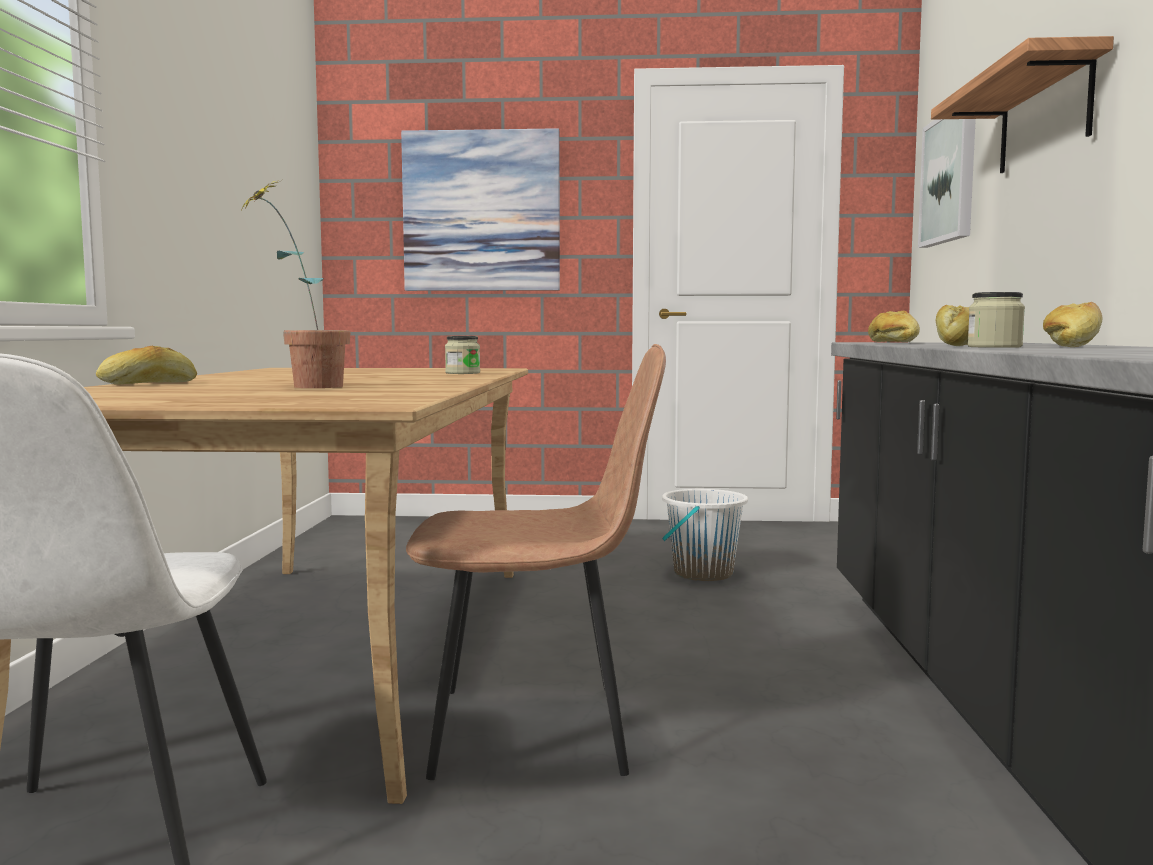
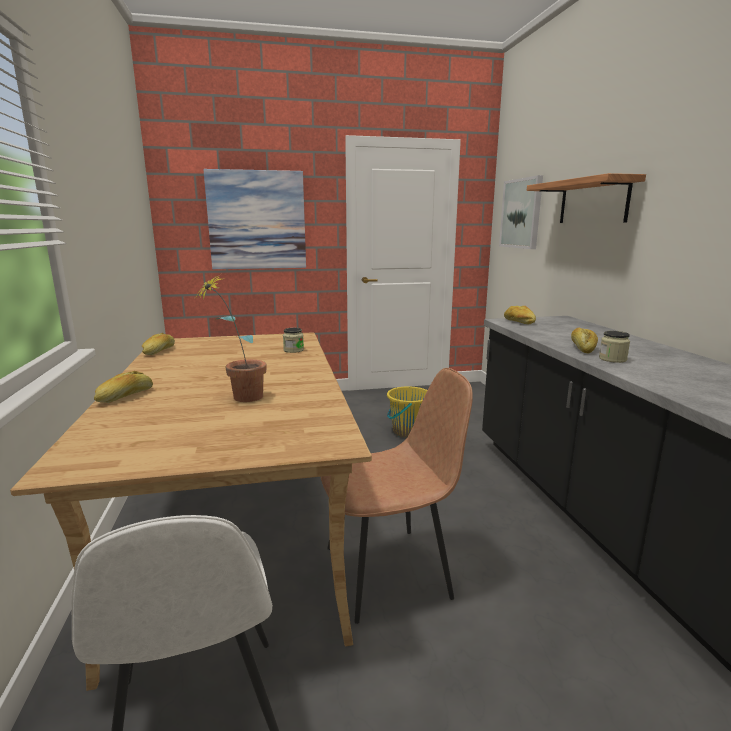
camera: 15 degrees left, 10 degrees up
white bucket [662,489,748,581] -> yellow bucket [387,386,428,438]
bread [1043,302,1102,347] -> bread moved to [142,333,175,355]

